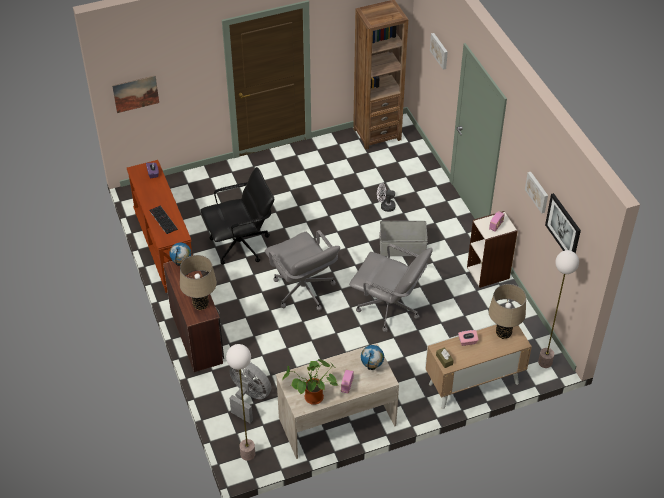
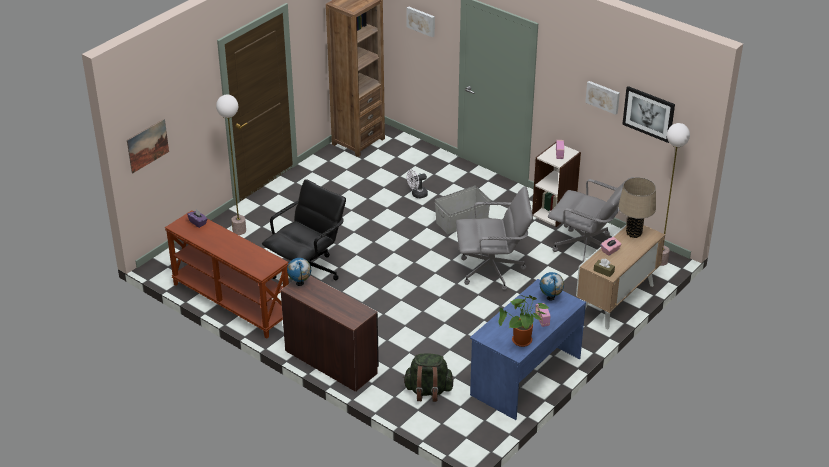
camera: 30 degrees left, 10 degrees down
keyboard [149,205,178,234] -> none
beige table lamp [180,255,217,310] -> none
floor lamp [226,344,255,461] -> floor lamp moved to [216,95,246,235]
grey fan [229,362,271,423] -> green backpack [403,353,454,402]
grey office chair [265,230,340,311] -> grey office chair moved to [548,177,634,263]
beige desk [276,343,399,459] -> blue desk [470,279,586,420]

